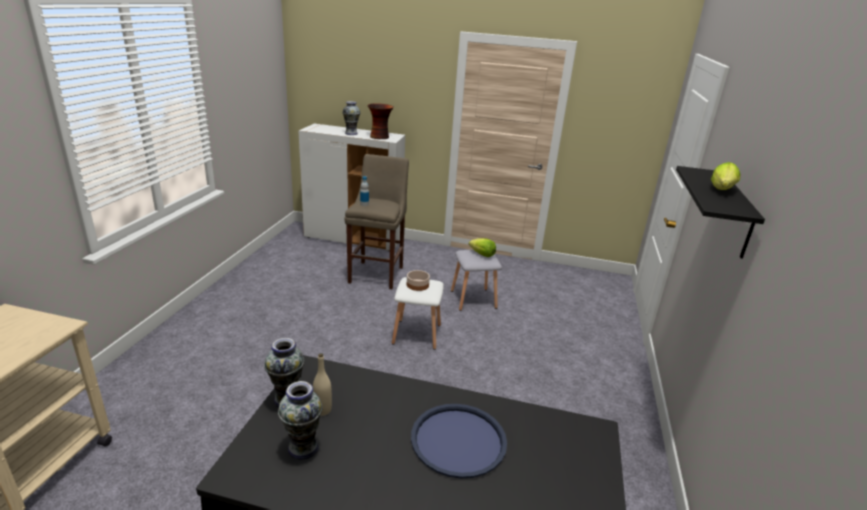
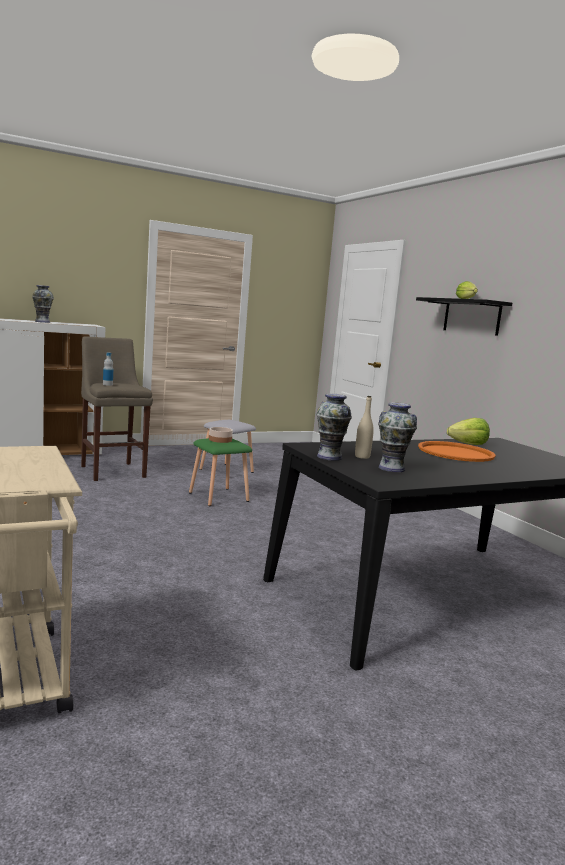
camera: 40 degrees left, 15 degrees down
vase [368,103,394,139] -> none
white stool [392,277,444,350] -> green stool [189,438,252,506]
blue tray [411,404,507,479] -> orange tray [418,441,496,462]
lettuce [469,238,496,257] -> lettuce moved to [447,418,490,445]

